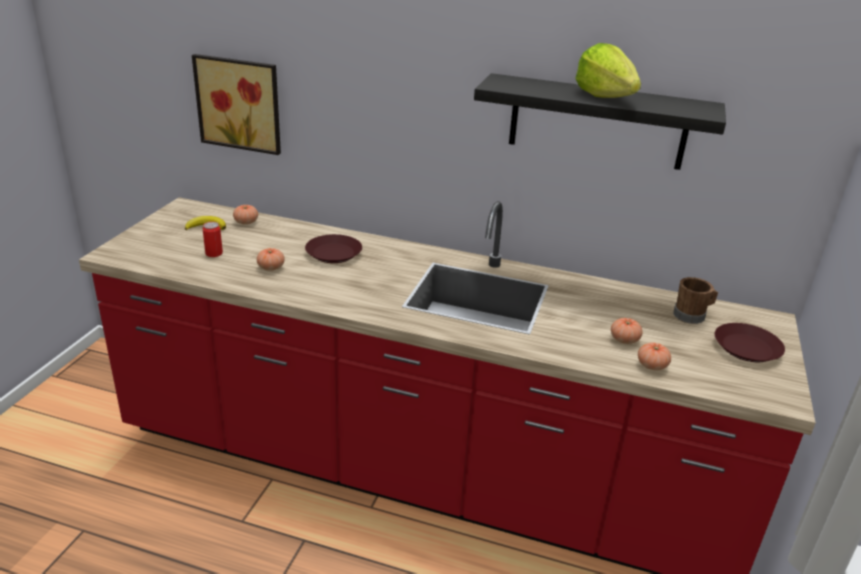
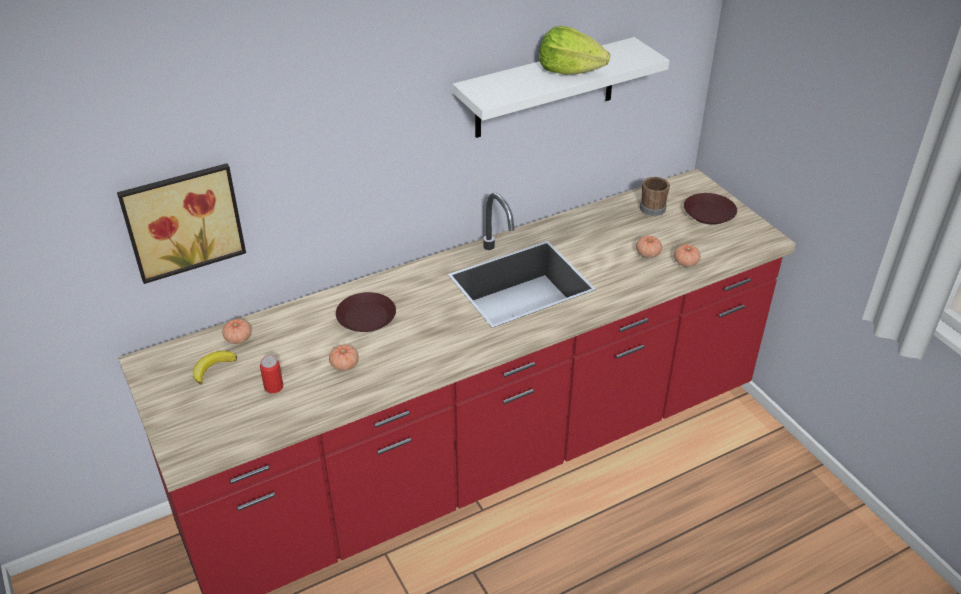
camera: 45 degrees left, 10 degrees up
black shelf [474,73,726,170] -> white shelf [453,37,670,138]

